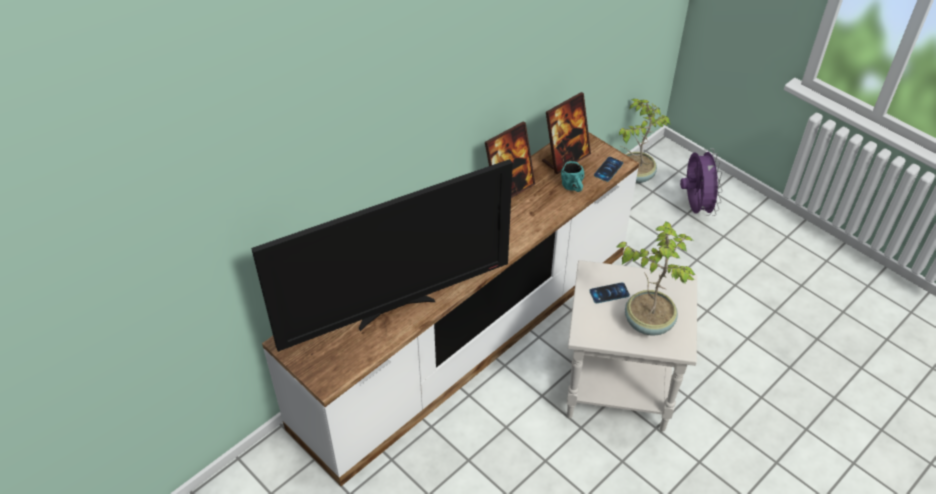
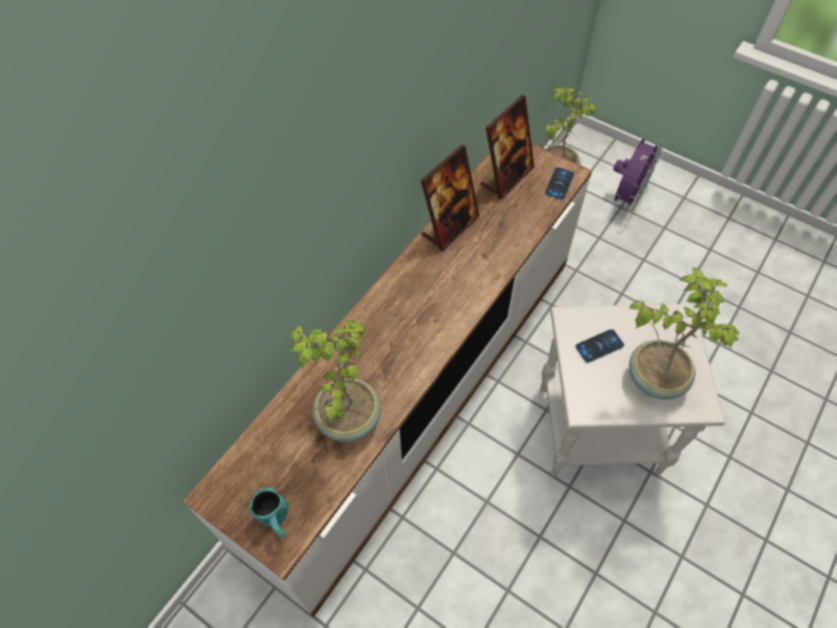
camera: 10 degrees left, 10 degrees up
television [251,159,513,352] -> potted plant [290,320,381,442]
turquoise mug [561,161,584,192] -> turquoise mug moved to [249,488,289,538]
purple fan [680,148,723,216] -> purple fan turned 45 degrees clockwise [613,138,664,211]

